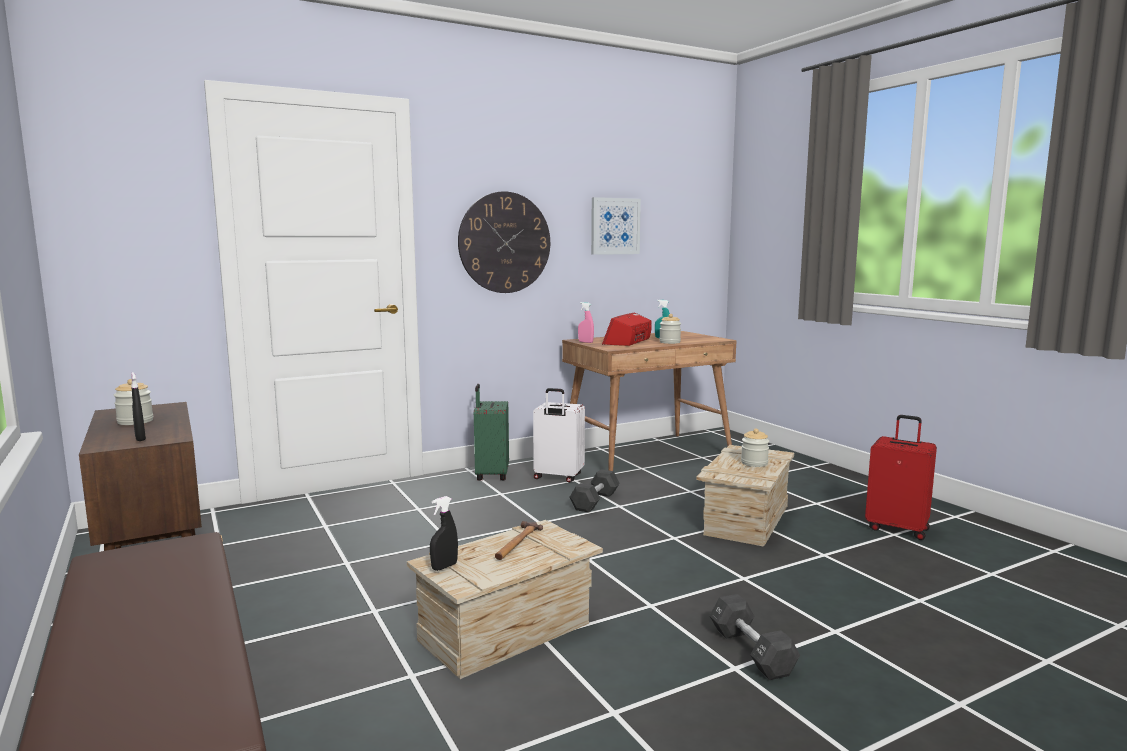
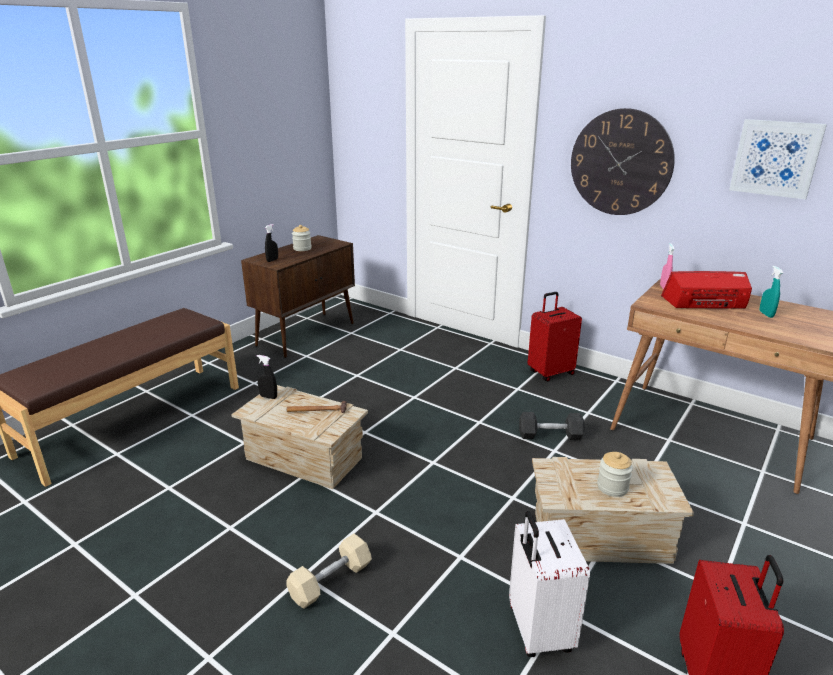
camera: 65 degrees right, 15 degrees up
green suitcase [474,384,509,480] -> red suitcase [528,292,582,382]
white suitcase [533,388,585,483] -> white suitcase moved to [509,511,590,657]
jar [659,314,681,344] -> none
black dumbbell [709,594,800,680] -> beige dumbbell [287,534,372,609]

